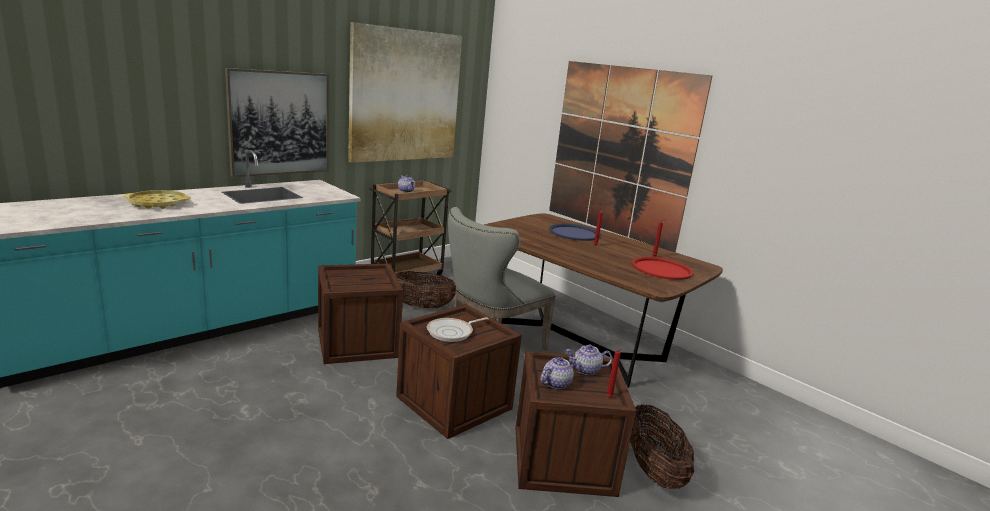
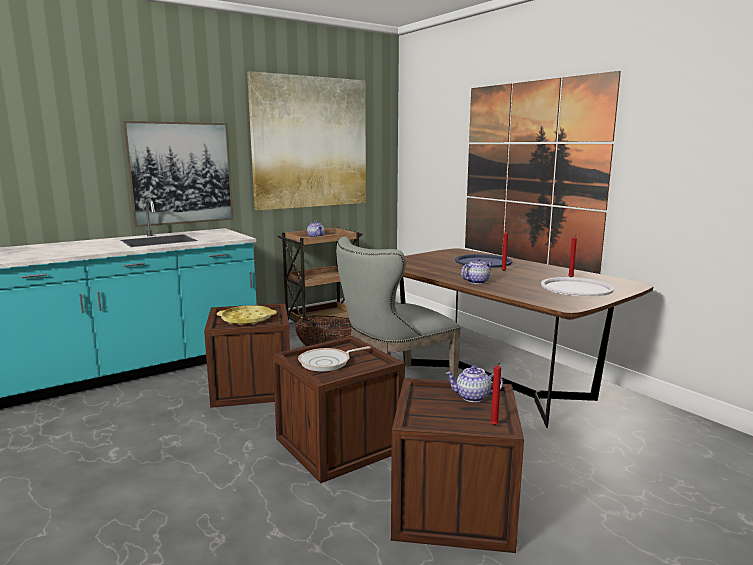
camera: 10 degrees right, 5 degrees down
yellow tray [123,190,191,209] -> yellow tray moved to [217,305,277,325]
teapot [540,357,577,389] -> teapot moved to [461,258,493,284]
basket [630,404,694,489] -> none
red tray [632,257,693,280] -> white tray [541,277,614,297]

